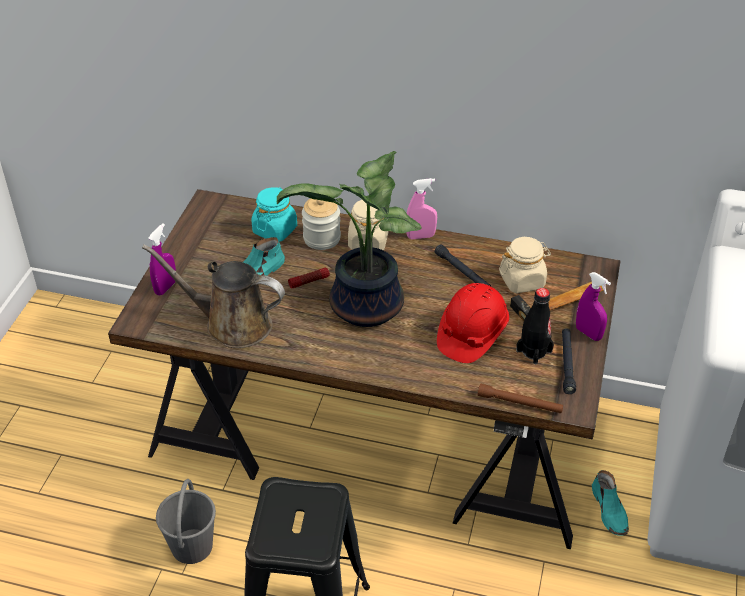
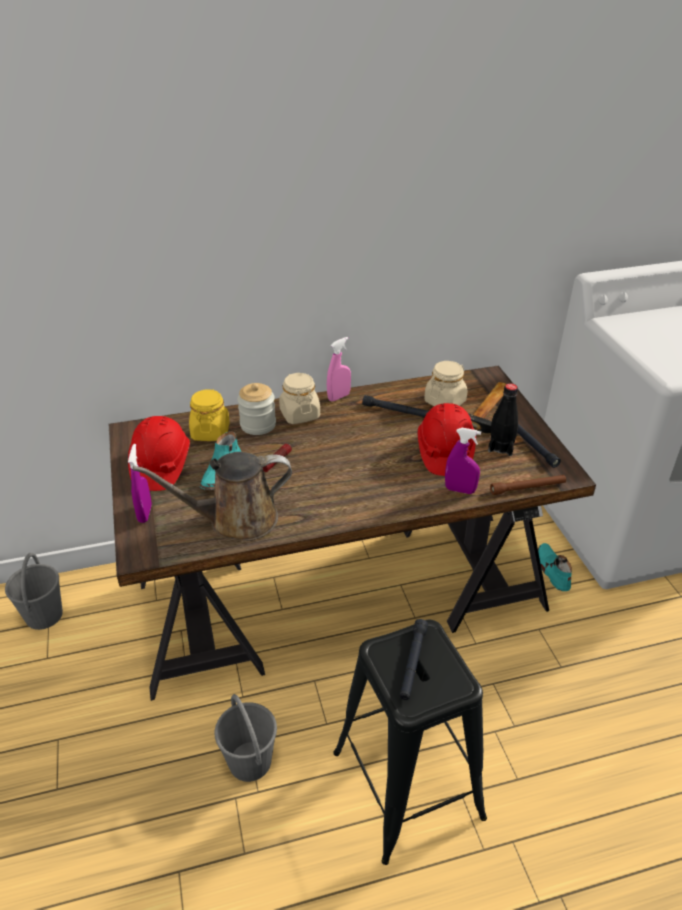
camera: 30 degrees left, 5 degrees down
turquoise jar [251,187,297,242] -> yellow jar [189,389,230,441]
potted plant [277,151,422,327] -> none
purple spray bottle [576,272,611,341] -> purple spray bottle moved to [445,428,481,494]
turquoise shoe [592,470,629,536] -> turquoise shoe turned 150 degrees counterclockwise [538,543,572,591]
none -> grey bucket [5,553,63,630]
none -> red hard hat [128,416,190,491]
none -> black flashlight [400,619,428,700]

